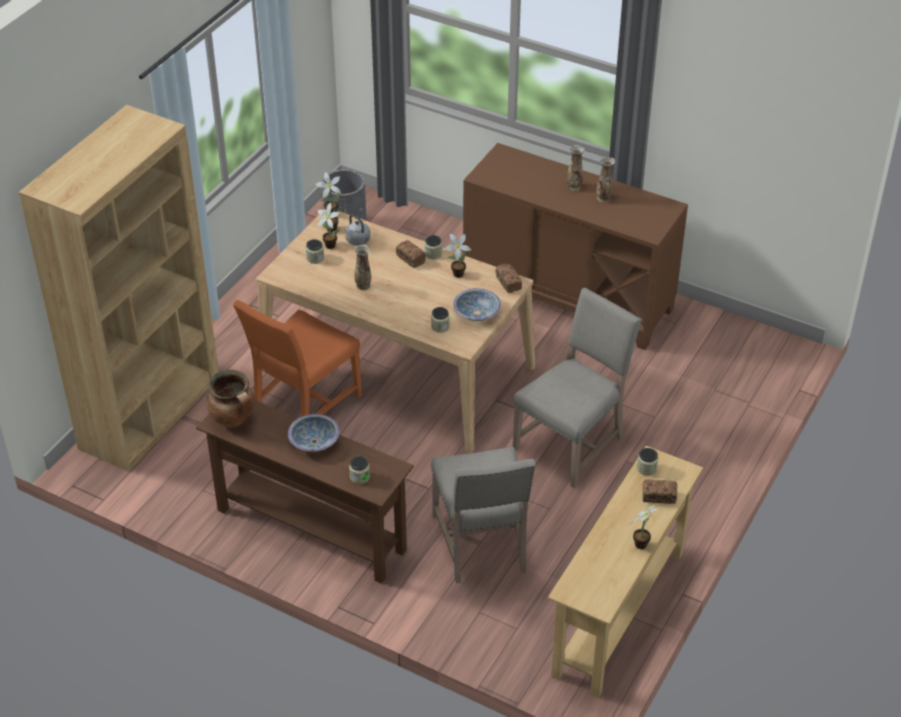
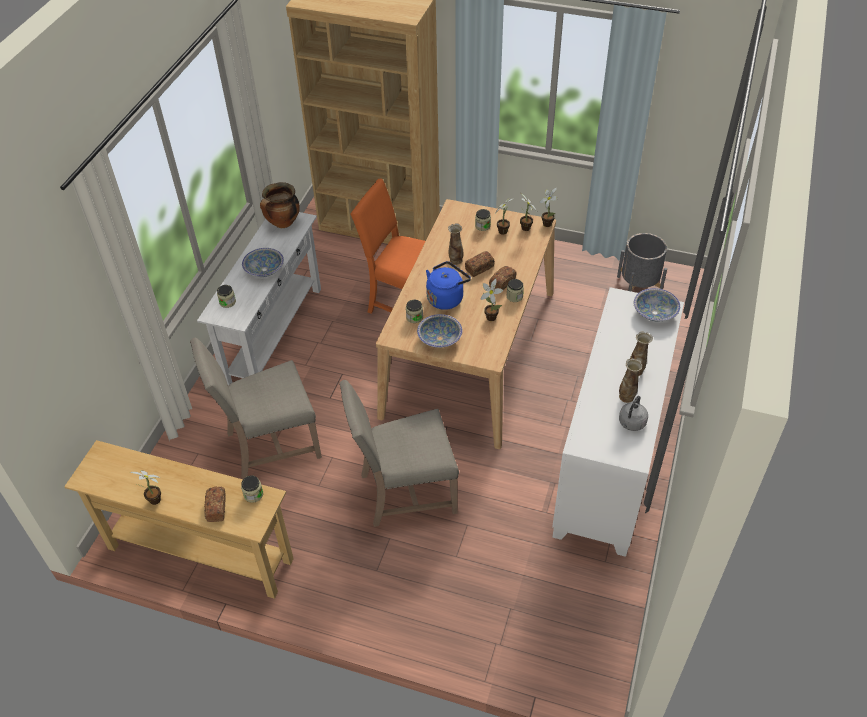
camera: 80 degrees right, 5 degrees up
brown console table [196,400,414,584] -> white console table [197,212,321,386]
grey kettle [345,215,371,246] -> grey kettle moved to [619,396,648,431]
brown cabinet [463,143,688,350] -> white cabinet [552,287,684,557]
bread [495,264,522,293] -> bread moved to [465,251,495,277]
beige chair [513,288,642,488] -> beige chair turned 135 degrees clockwise [339,380,459,527]
none -> blue kettle [426,261,471,310]
none -> bowl [634,288,680,322]

